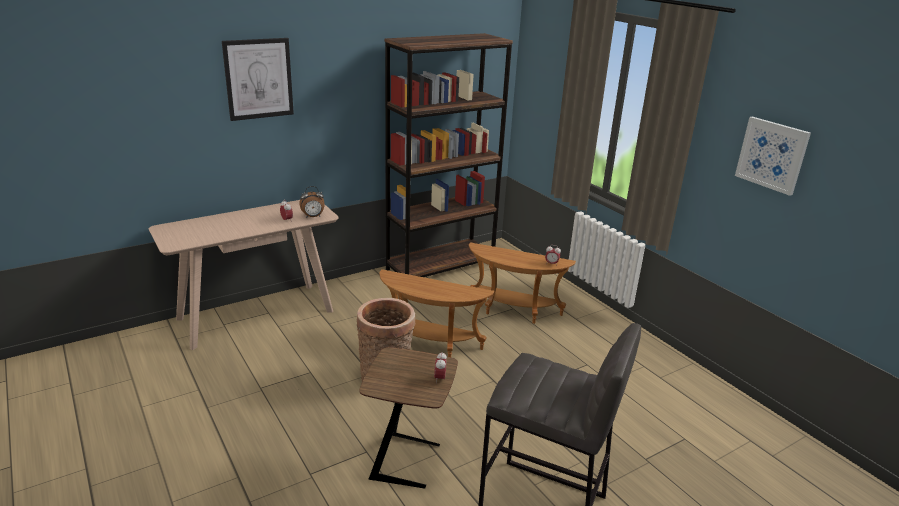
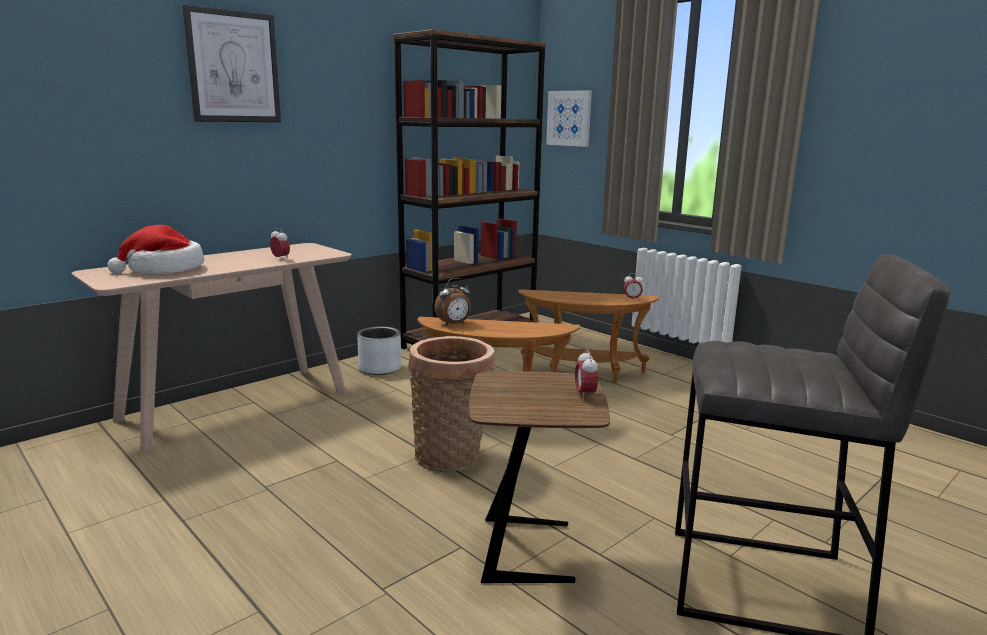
camera: 10 degrees left, 10 degrees down
alarm clock [299,186,325,218] -> alarm clock moved to [434,278,471,326]
picture [735,117,811,196] -> picture moved to [546,90,592,147]
none -> hat [107,225,204,274]
none -> grey planter [357,326,402,375]

